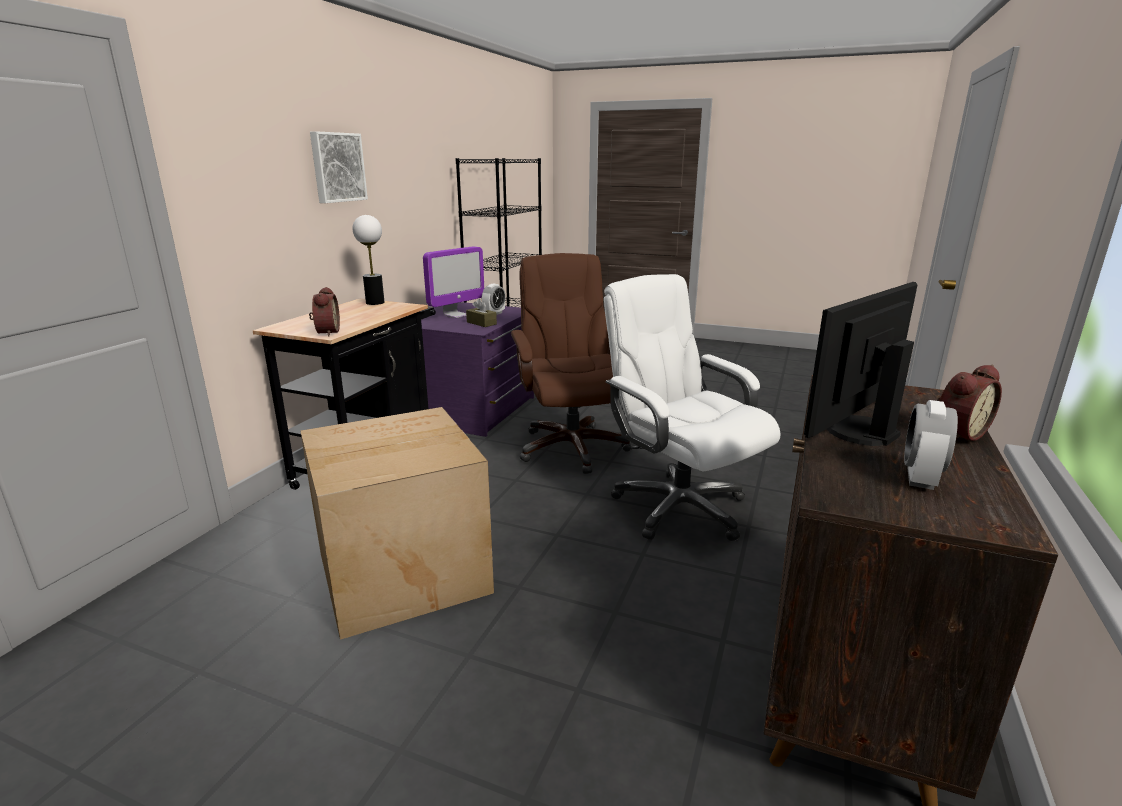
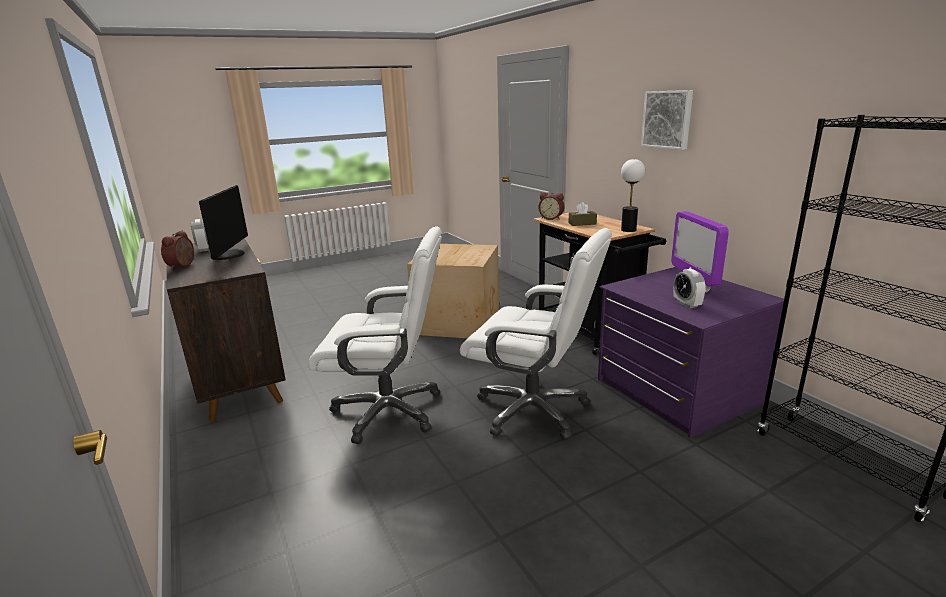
camera: 130 degrees right, 0 degrees up
brown tissue box [466,299,497,327] -> brown tissue box moved to [568,202,597,226]
brown office chair [511,253,632,474] -> white office chair [460,228,612,440]

